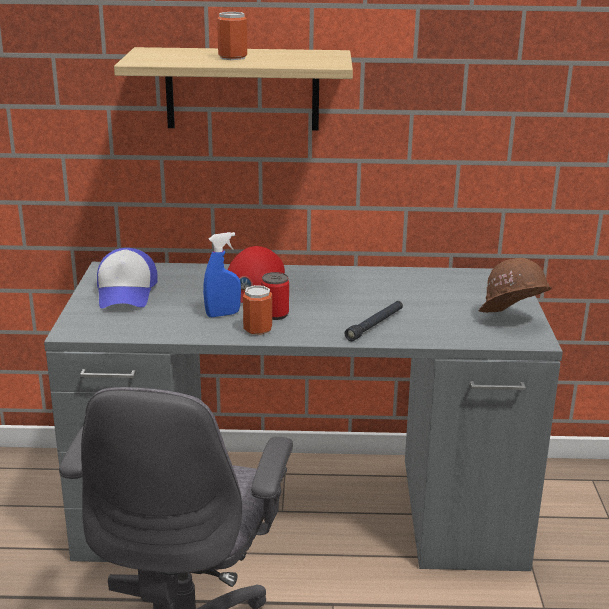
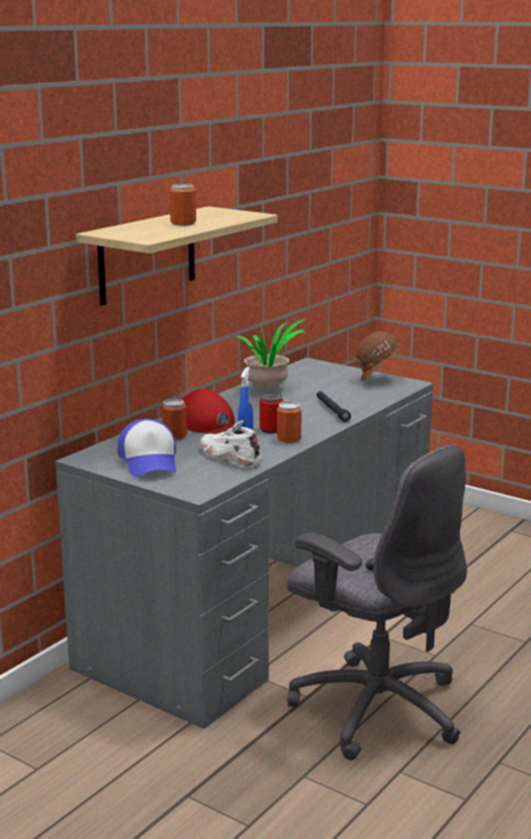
camera: 55 degrees left, 5 degrees down
cap [97,248,158,308] -> cap turned 45 degrees clockwise [117,419,176,477]
none -> can [162,399,187,441]
none -> white shoe [200,420,261,468]
none -> potted plant [234,318,307,389]

